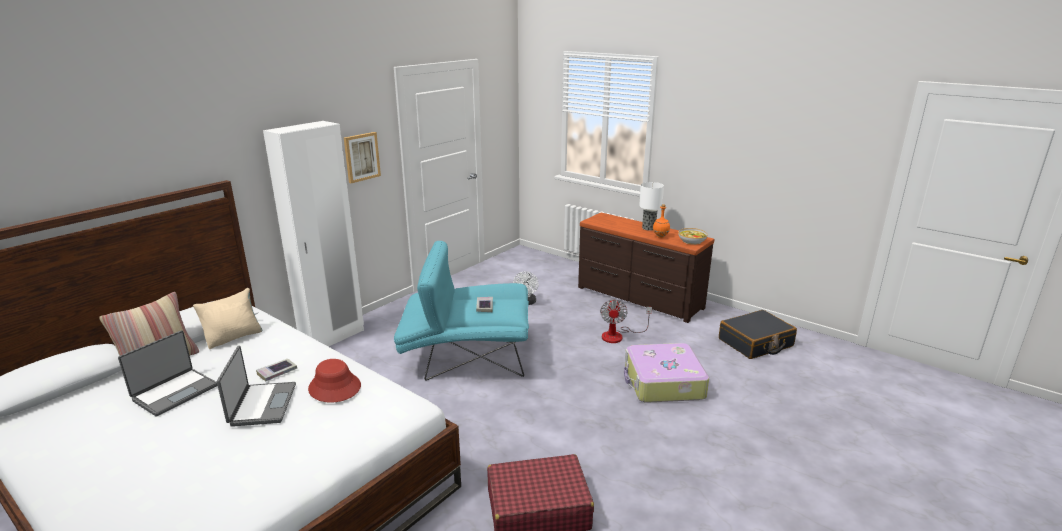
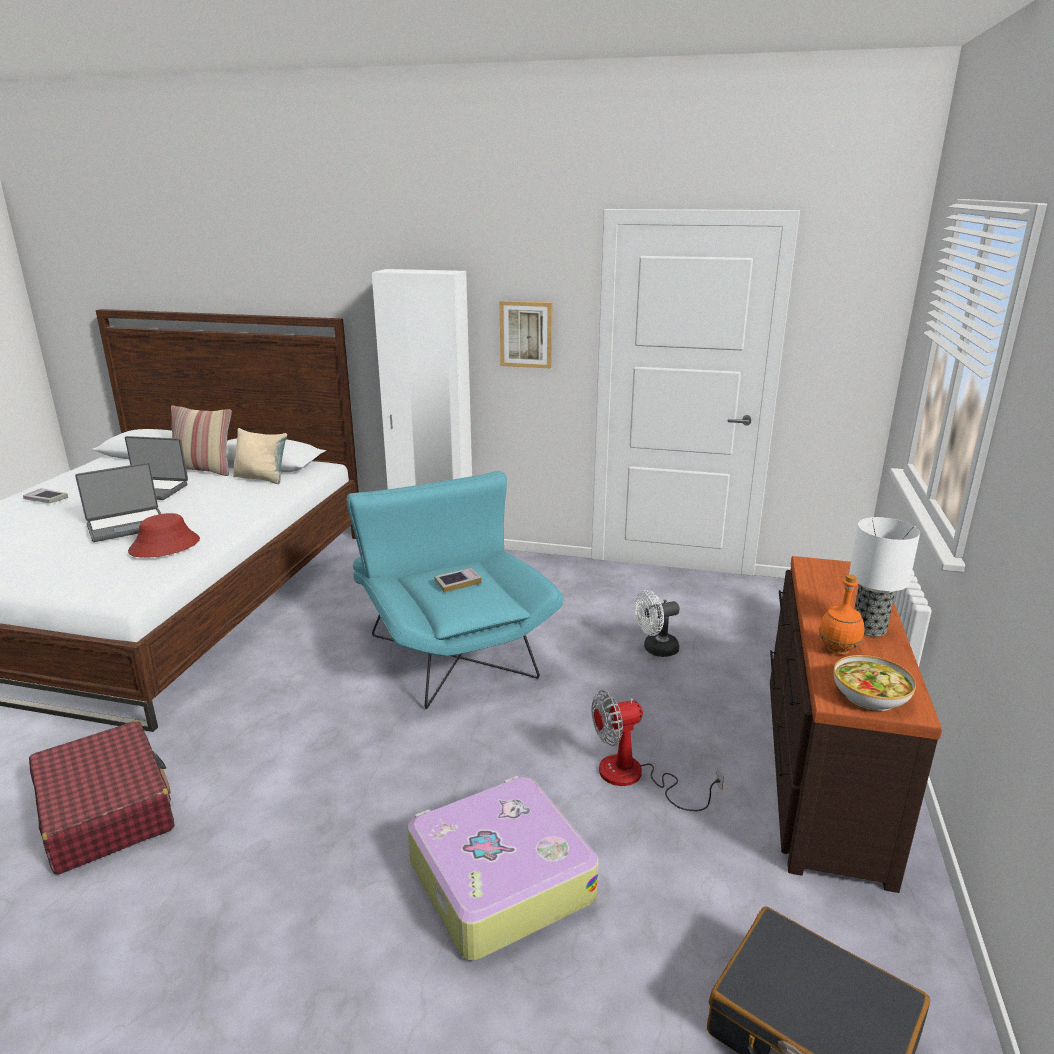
camera: 65 degrees right, 0 degrees up
book [256,359,297,381] -> book moved to [23,488,68,503]

